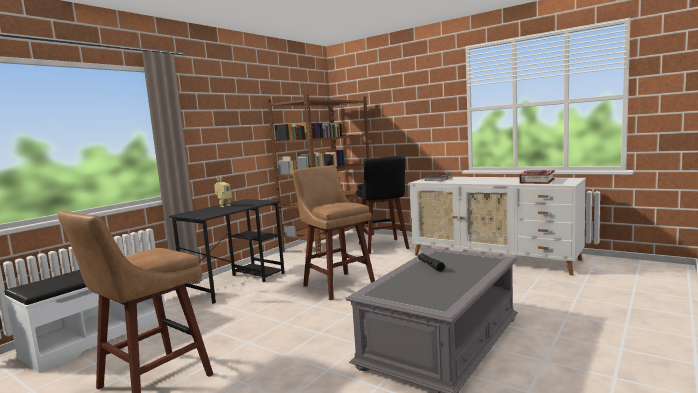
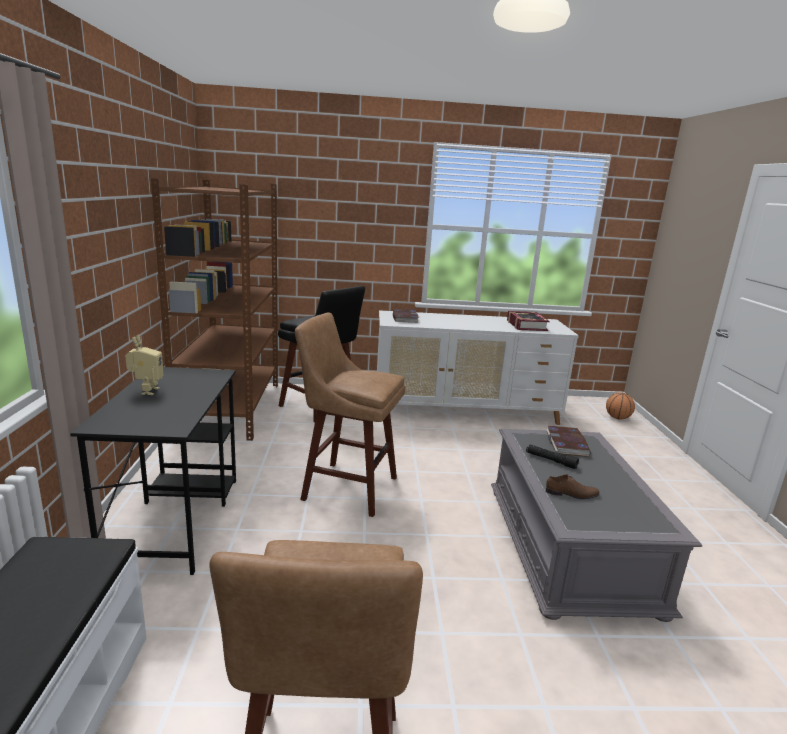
camera: 40 degrees left, 10 degrees up
none -> book [546,426,591,457]
none -> brown shoe [546,475,600,499]
none -> basketball [606,392,635,420]

